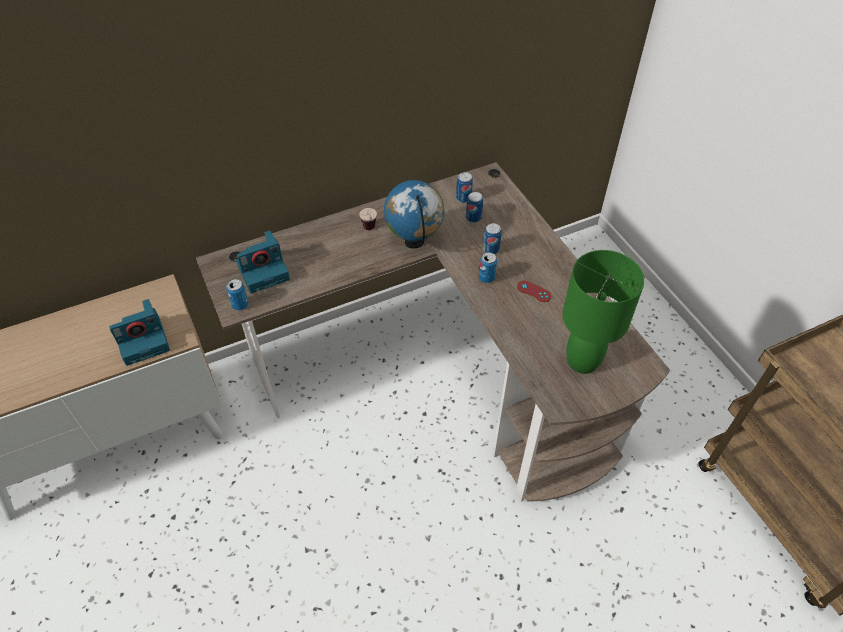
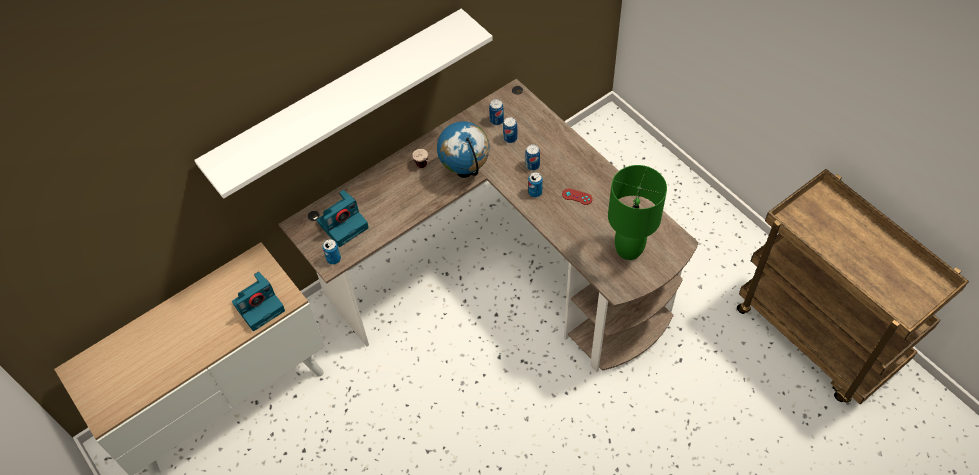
camera: 10 degrees left, 5 degrees up
none -> white shelf [194,9,493,199]

